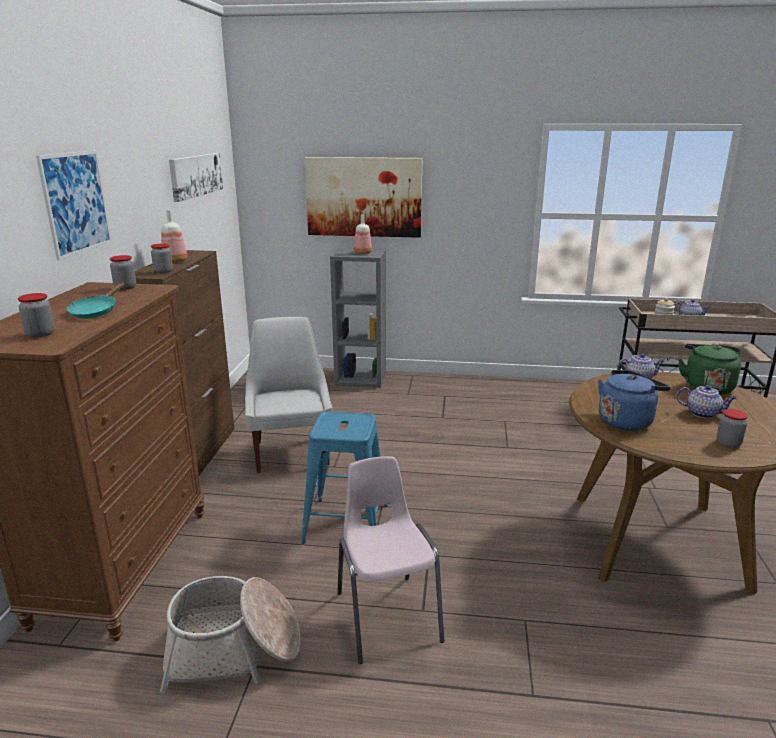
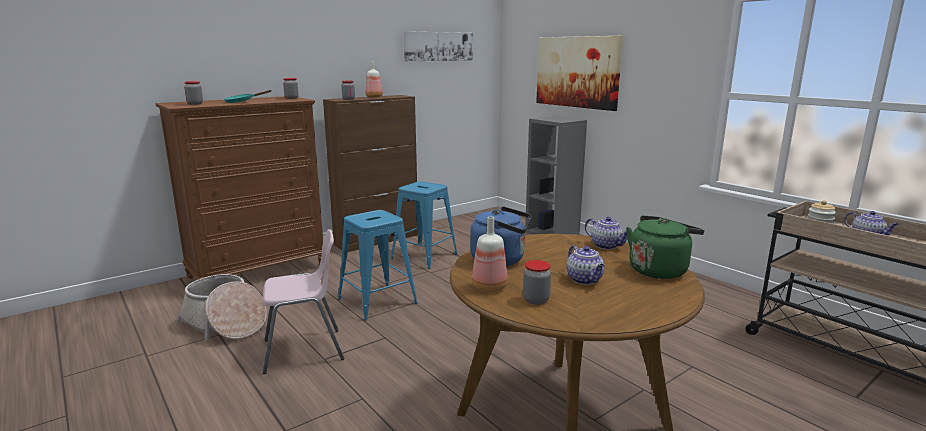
camera: 45 degrees right, 5 degrees down
picture [36,150,112,261] -> none
white chair [245,317,333,473] -> blue stool [391,181,458,269]
pink chair [337,456,444,664] -> pink chair turned 45 degrees clockwise [262,229,344,374]
bottle [354,215,372,254] -> bottle moved to [472,217,508,292]

